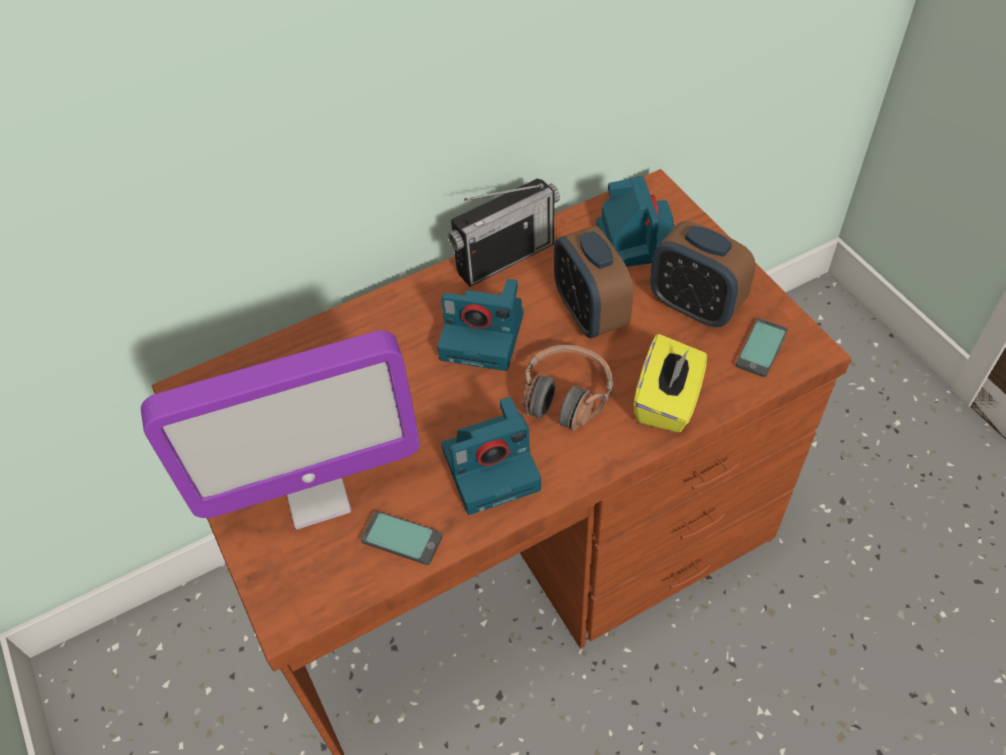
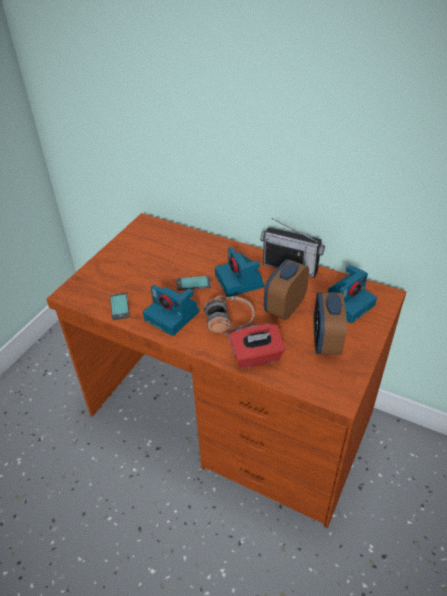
camera: 55 degrees right, 10 degrees down
monitor [141,331,420,530] -> none
yellow tissue box [634,334,707,433] -> red tissue box [229,324,285,368]
phone [735,318,787,377] -> phone moved to [176,276,211,290]

